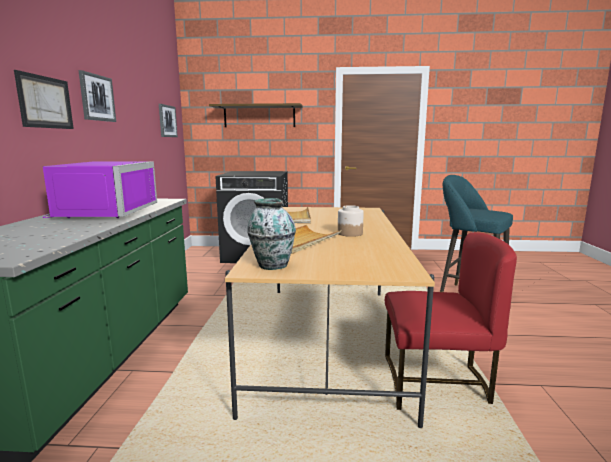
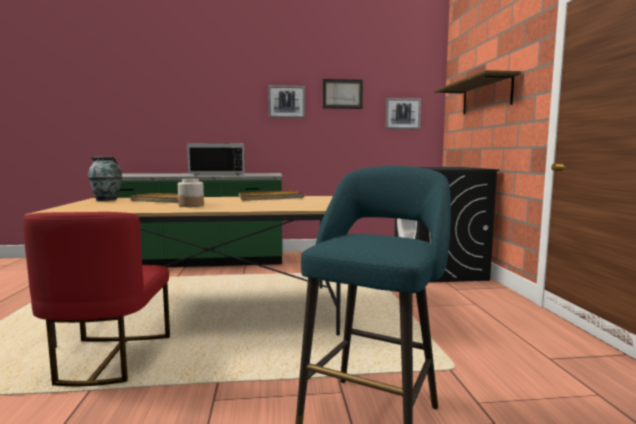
camera: 80 degrees right, 5 degrees down
picture [14,70,74,129] -> picture moved to [323,79,363,109]
purple microwave [43,161,157,218] -> black microwave [187,143,245,176]

